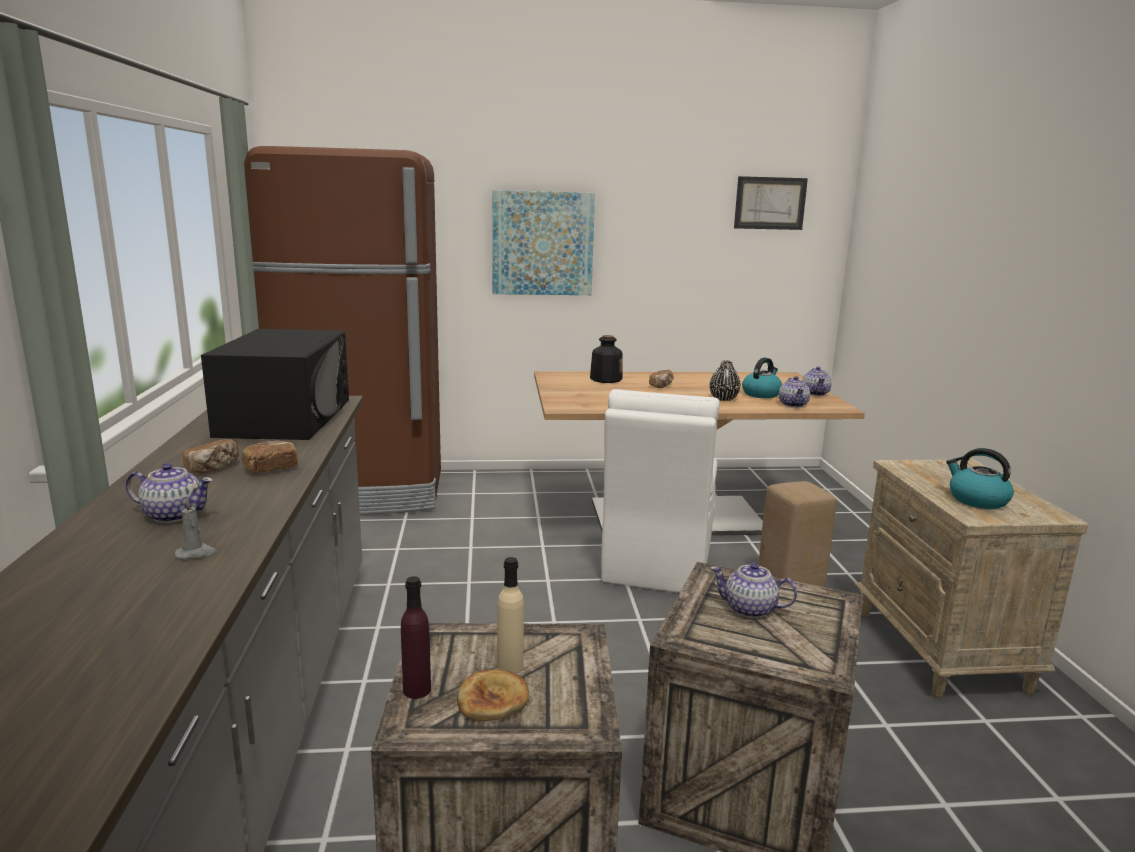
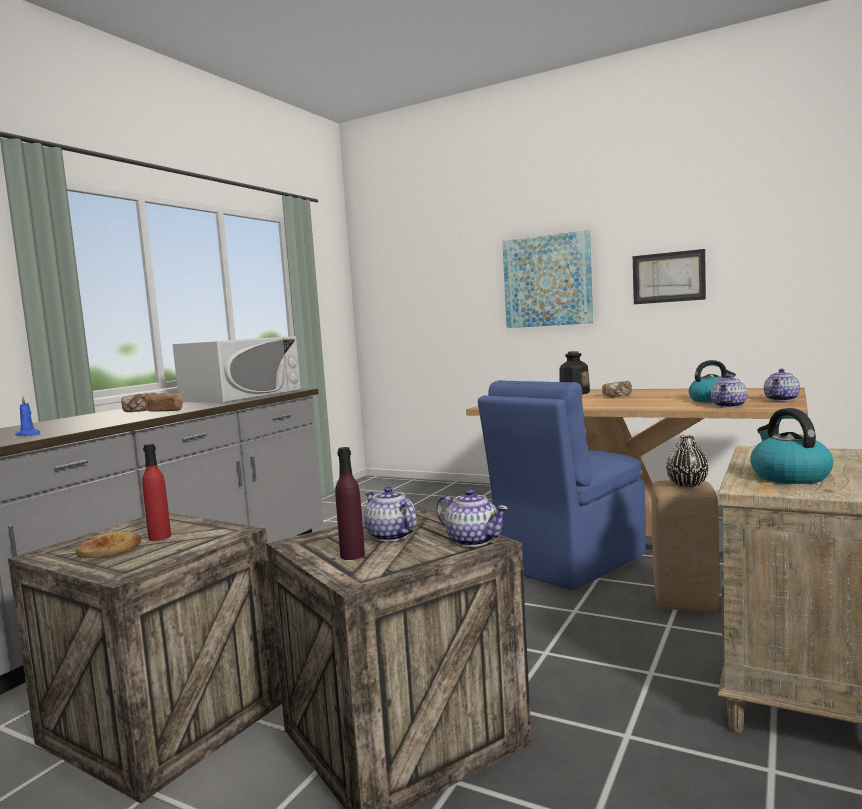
camera: 35 degrees right, 10 degrees down
teapot [126,463,213,523] -> teapot moved to [436,489,508,547]
grey candle [175,497,216,559] -> blue candle [15,397,40,436]
black microwave [201,329,349,440] -> white microwave [173,336,301,403]
brown fridge [244,146,441,515] -> none
purple bottle [401,576,431,699] -> purple bottle moved to [335,447,365,560]
beige bottle [497,557,524,673] -> red bottle [142,443,171,541]
white chair [601,389,720,593] -> blue chair [478,380,646,590]
black vase [709,360,741,401] -> black vase moved to [666,435,708,487]
picture [734,176,808,230] -> picture moved to [633,249,706,304]

